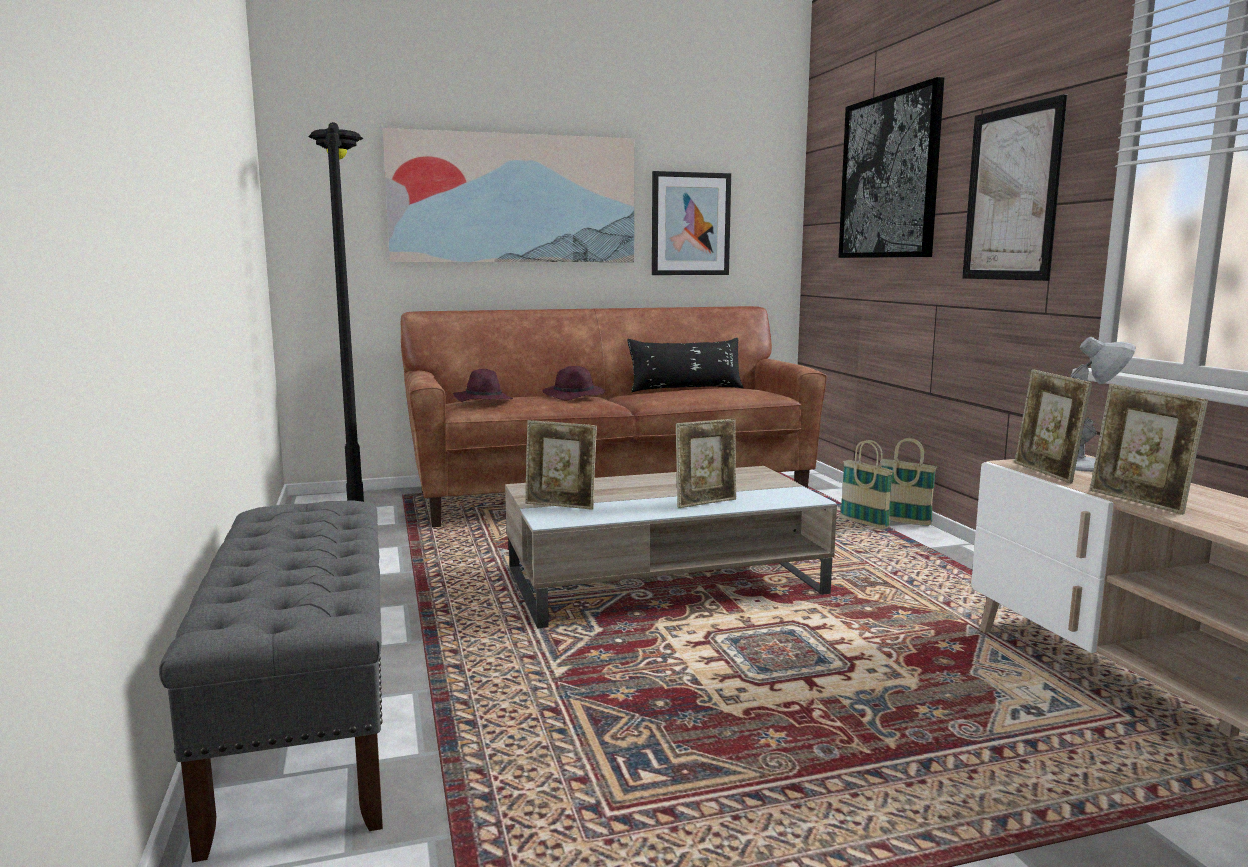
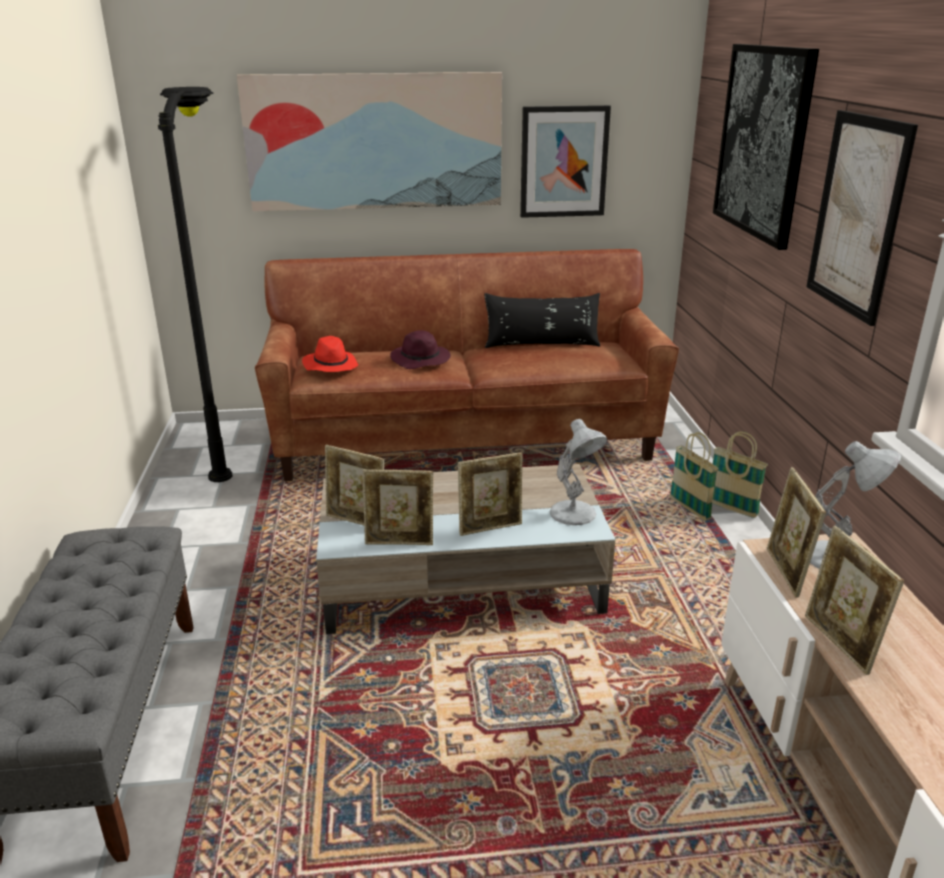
camera: 10 degrees right, 15 degrees up
purple hat [453,369,513,402] -> red hat [302,336,359,372]
none -> picture frame [363,469,433,545]
none -> white table lamp [550,419,608,525]

